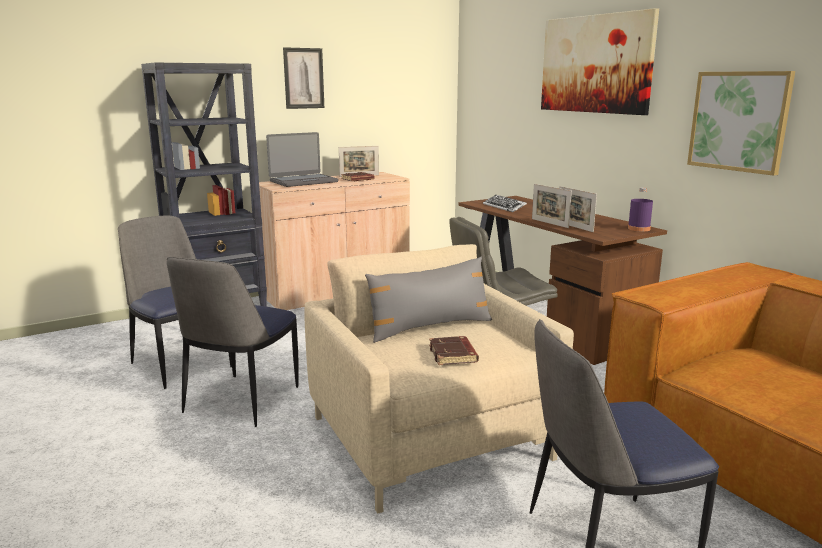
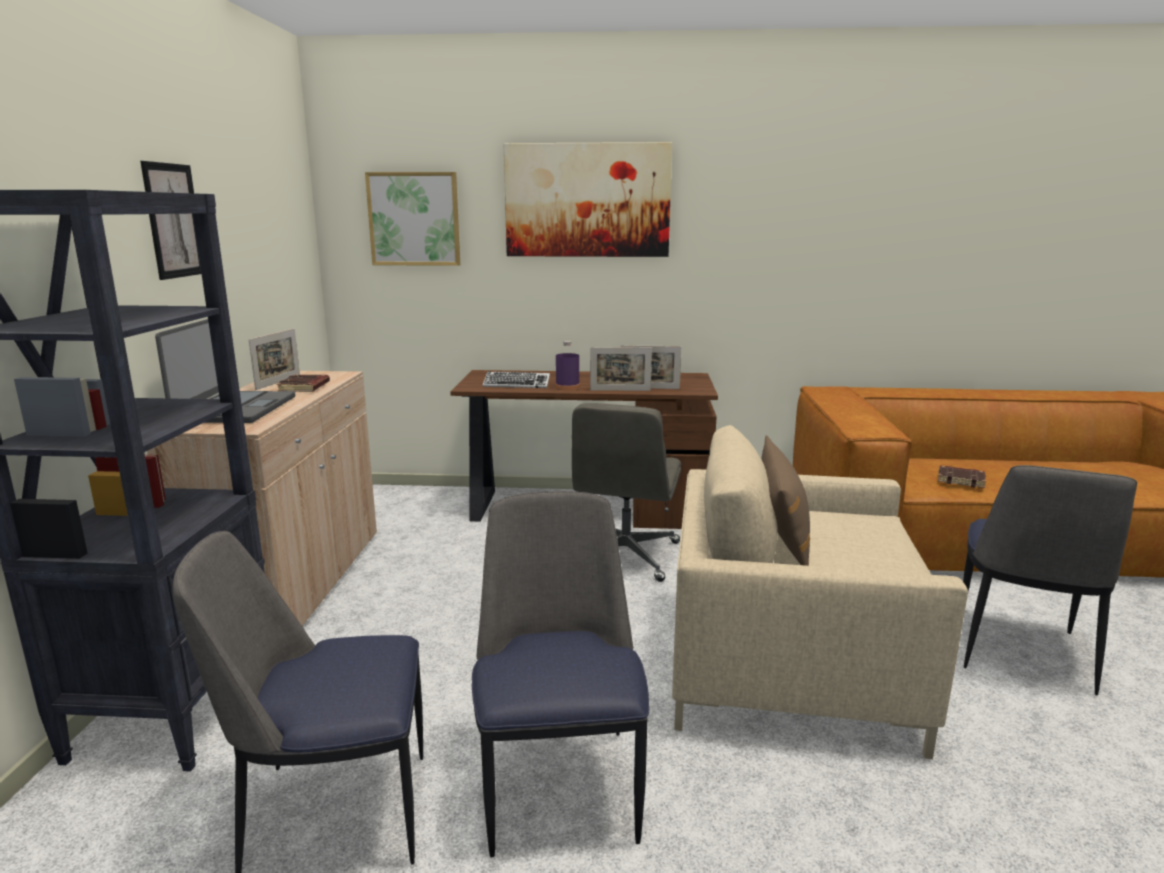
camera: 55 degrees left, 0 degrees up
chair [167,257,298,427] -> chair turned 150 degrees counterclockwise [472,491,649,857]
grey pillow [365,257,492,343] -> brown pillow [761,435,810,566]
brown book [429,336,479,365] -> brown book moved to [938,465,986,488]
purple bottle [628,188,653,231] -> purple bottle moved to [556,341,580,390]
picture [687,71,795,176] -> picture moved to [365,172,460,266]

